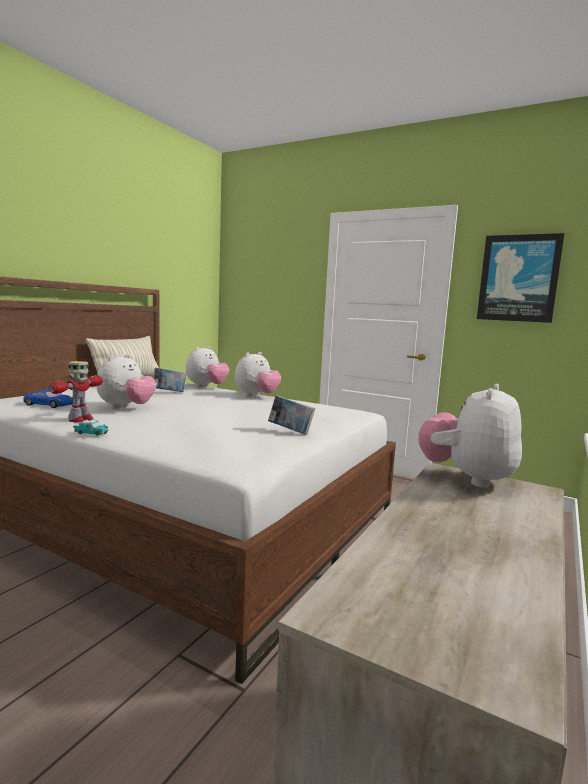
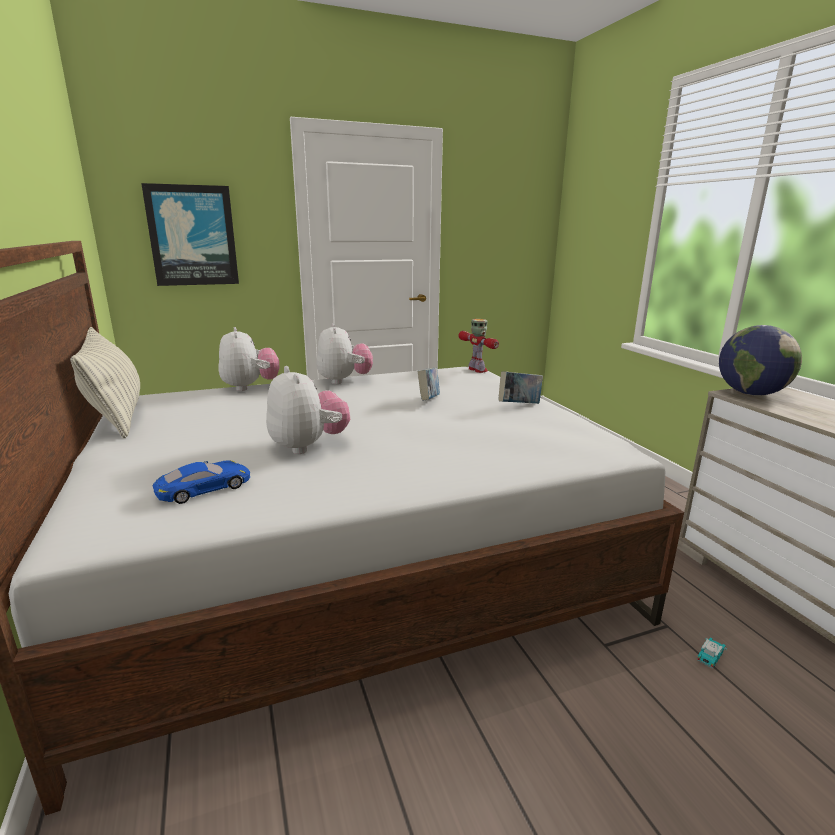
camera: 50 degrees left, 10 degrees up
toy robot [49,361,103,423] -> toy robot moved to [458,319,499,373]
toy car [73,420,109,436] -> toy car moved to [697,638,727,669]
book [153,368,186,392] -> book moved to [418,368,440,401]
plush toy [419,384,522,488] -> globe [719,325,802,396]
picture [477,233,564,323] -> picture moved to [141,183,239,286]

